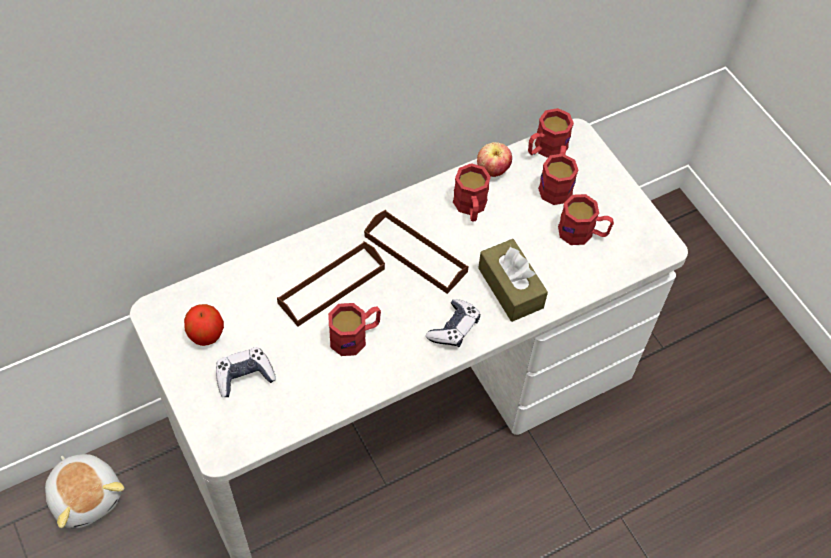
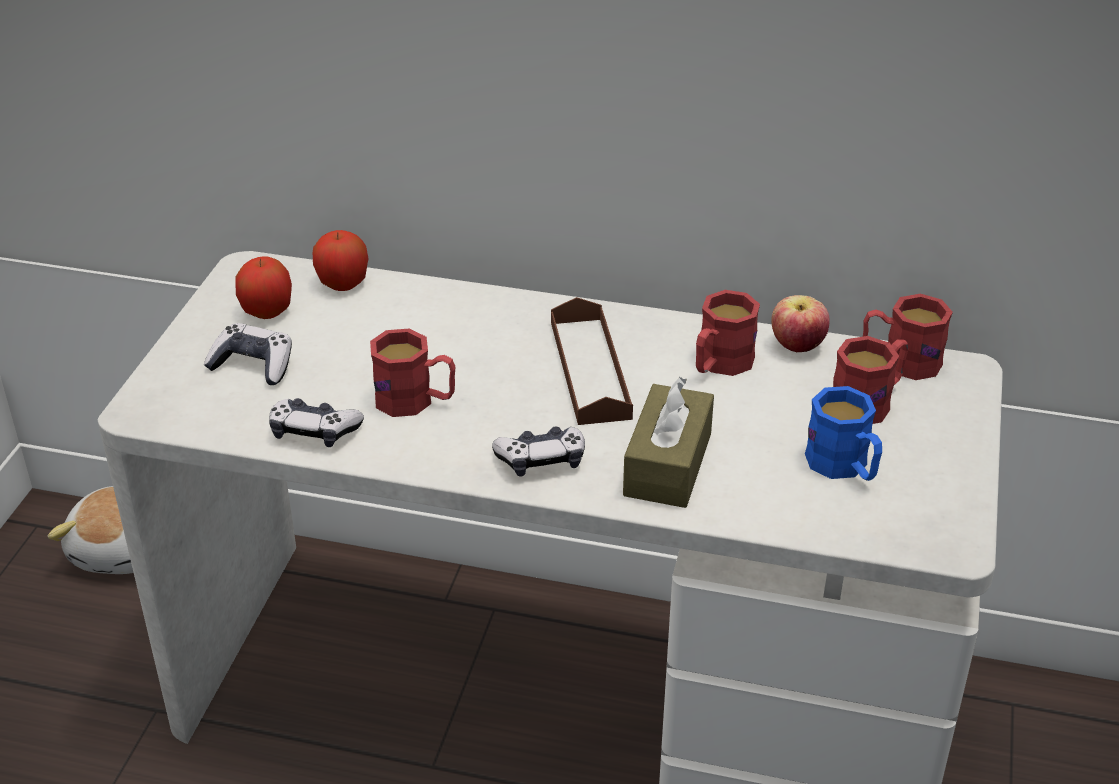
camera: 45 degrees right, 20 degrees down
brown tray [277,241,385,327] -> none
red mug [558,194,614,245] -> blue mug [805,386,882,481]
none -> game controller [269,398,364,447]
none -> apple [313,230,369,291]

